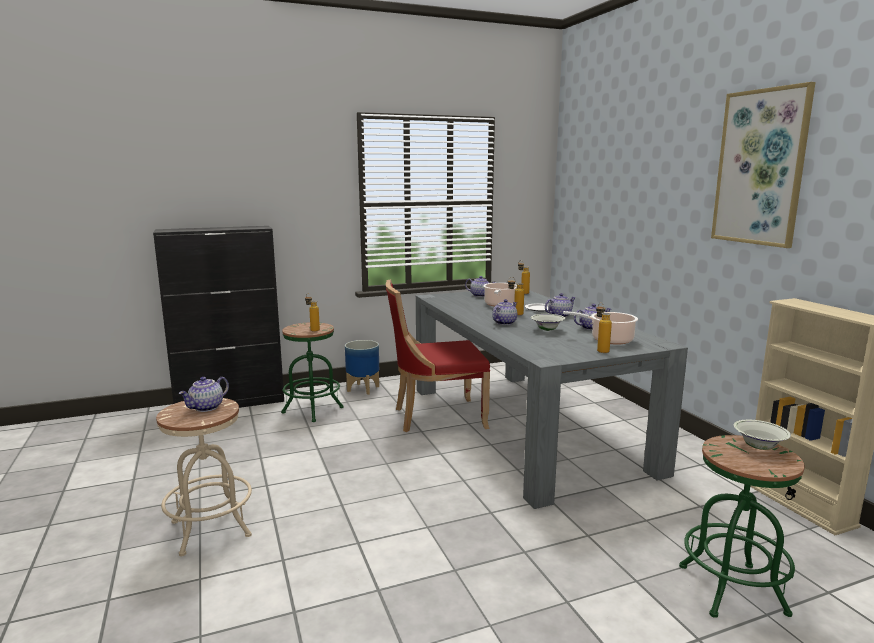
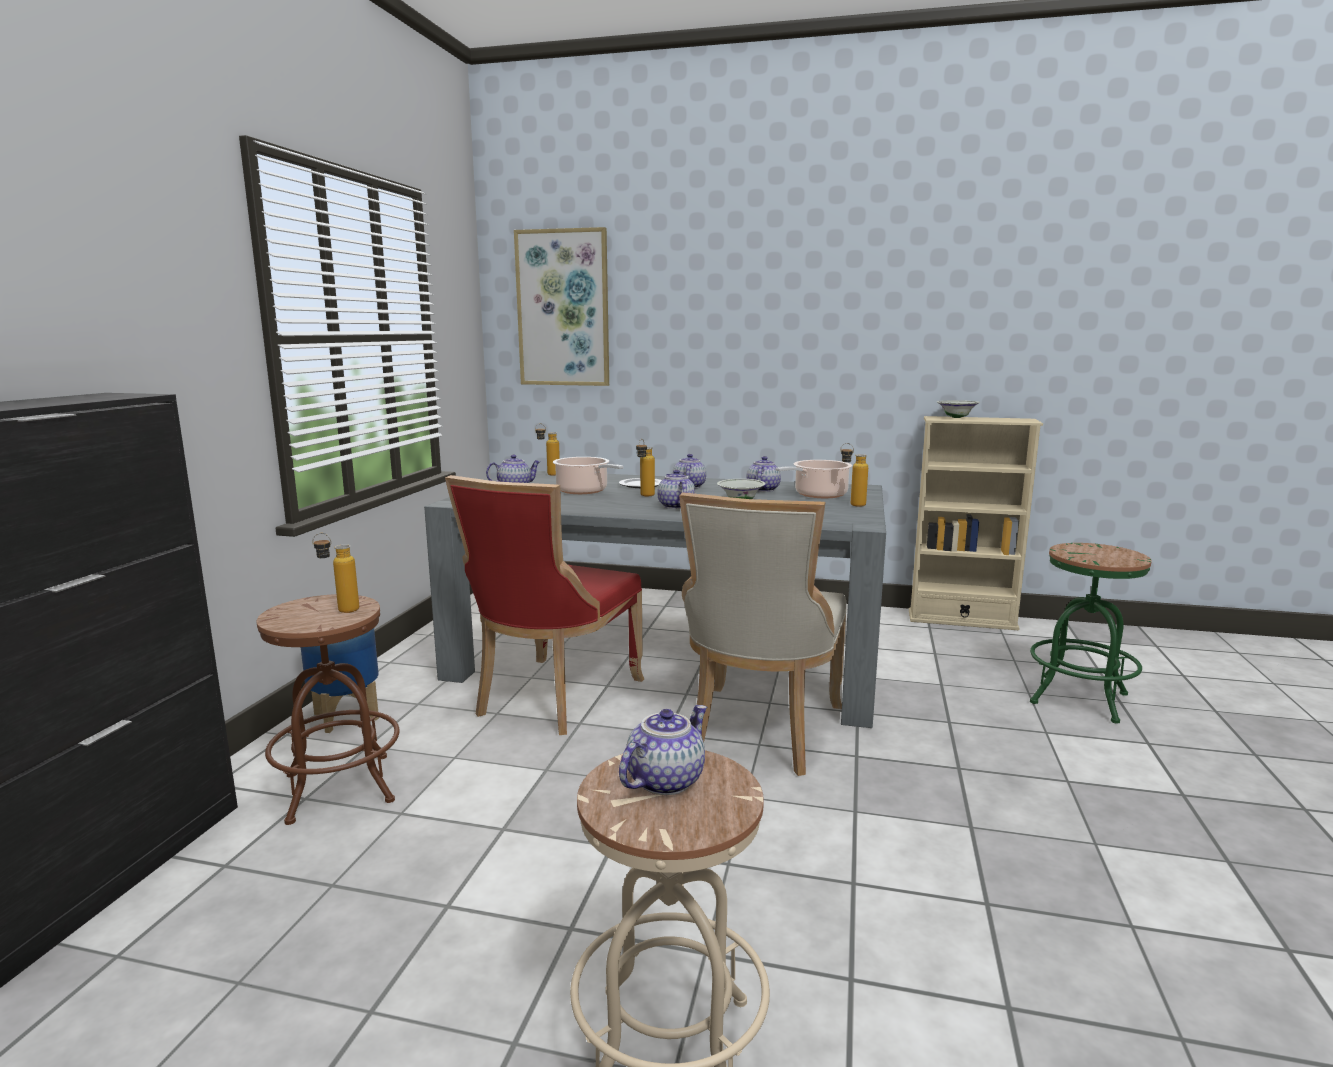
camera: 55 degrees left, 0 degrees up
teapot [179,377,229,412] -> teapot turned 120 degrees counterclockwise [619,705,707,795]
green stool [281,322,344,422] -> brown stool [256,594,400,825]
picture [711,82,815,248] -> picture moved to [514,227,609,386]
white bowl [734,420,791,450] -> white bowl moved to [937,400,980,418]
none -> beige chair [679,492,847,776]

